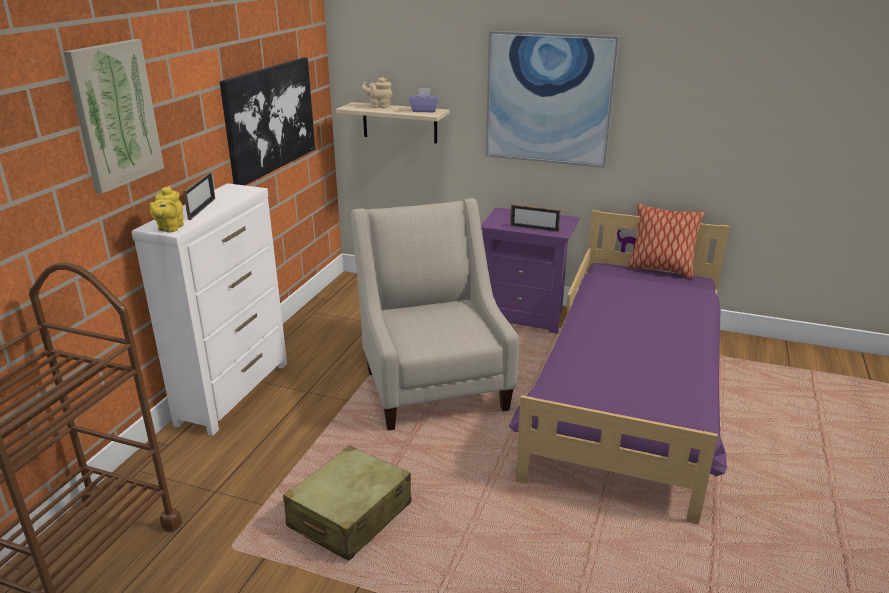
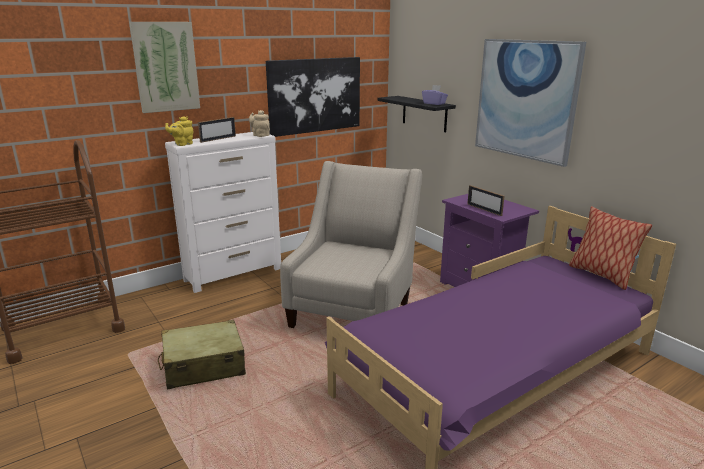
camera: 35 degrees right, 5 degrees down
beige shelf [336,102,449,144] -> black shelf [378,96,456,133]
beige teapot [362,77,393,108] -> beige teapot moved to [249,110,270,137]

